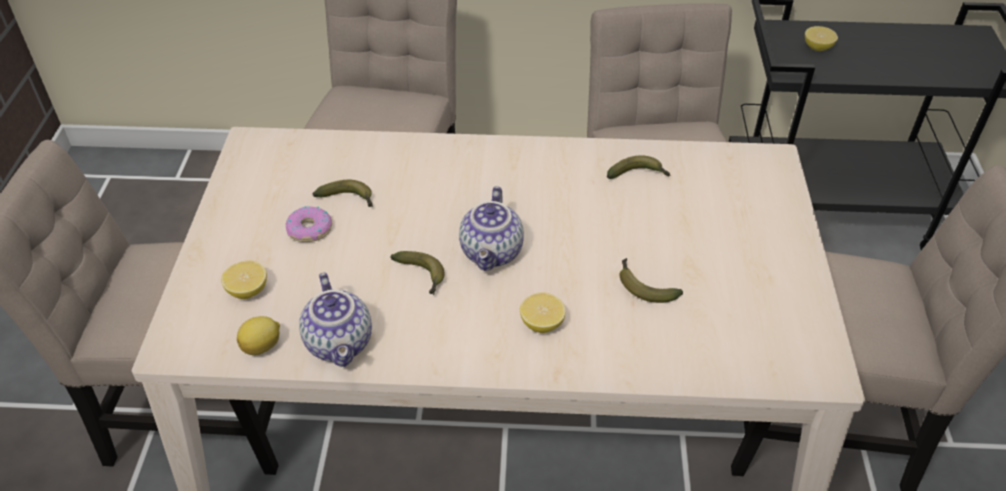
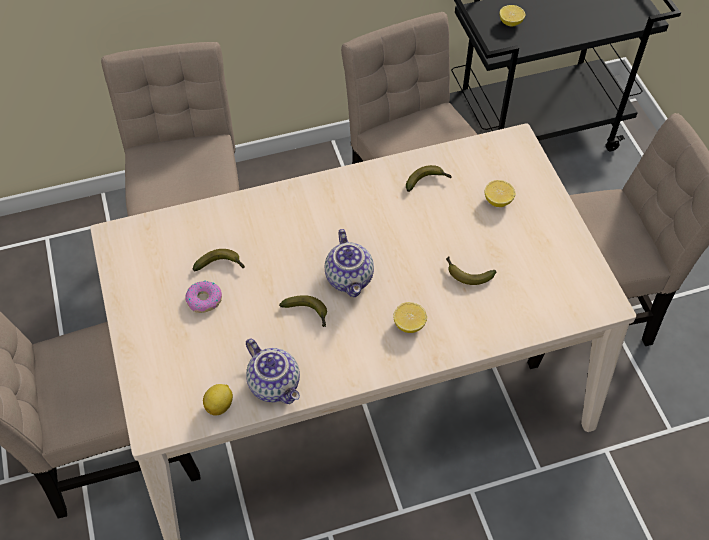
camera: 20 degrees left, 10 degrees up
lemon [221,260,267,299] -> lemon moved to [485,180,515,207]

